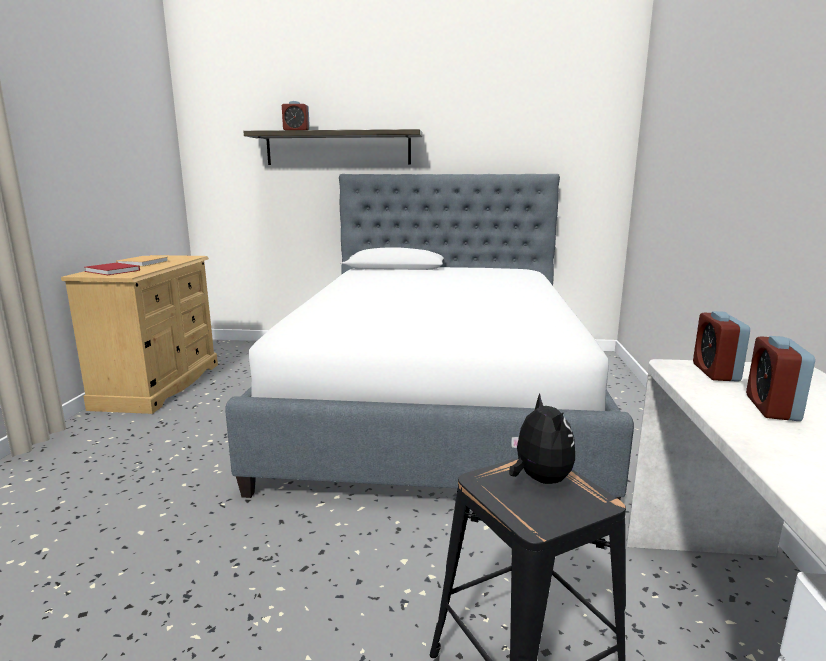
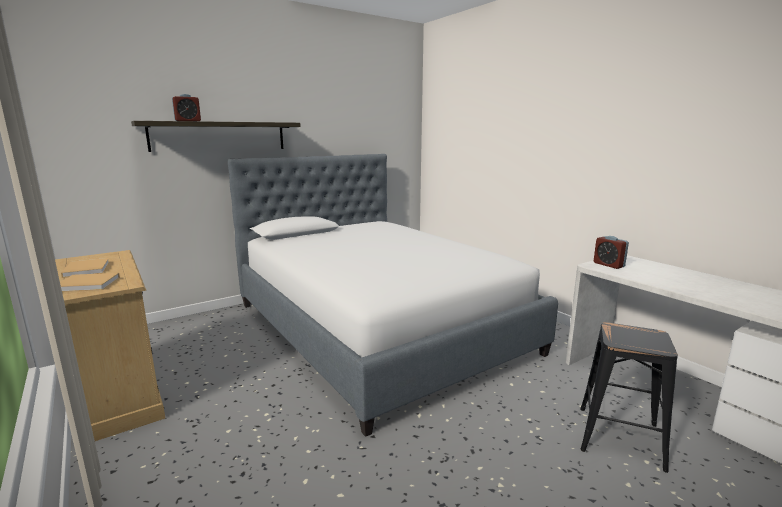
camera: 40 degrees left, 0 degrees up
red book [85,263,140,275] -> beige book [60,273,120,292]
plush toy [509,394,575,484] -> none
alarm clock [746,336,815,421] -> none

